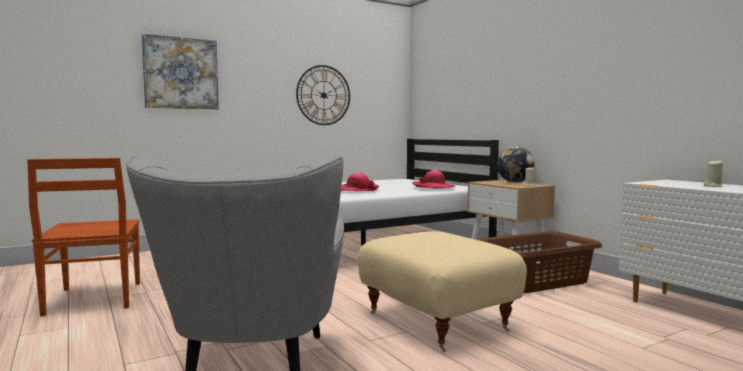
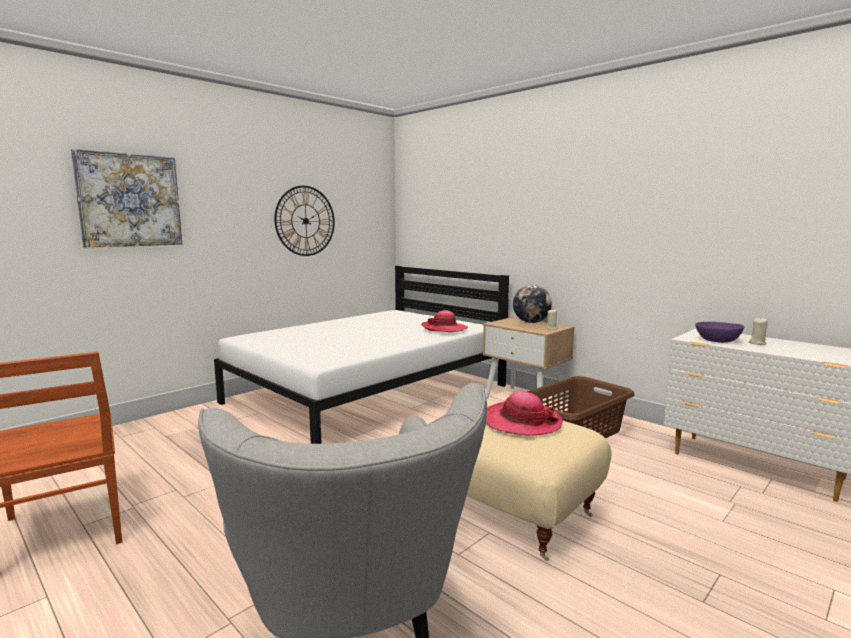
camera: 15 degrees left, 5 degrees up
hat [341,173,379,191] -> hat moved to [486,391,563,436]
none -> purple bowl [695,322,744,343]

